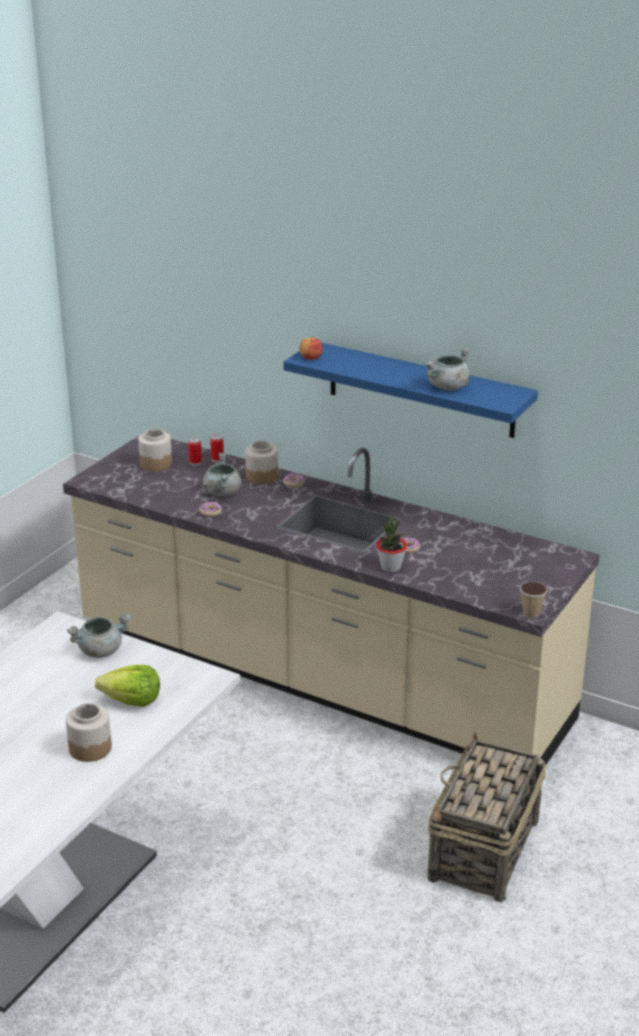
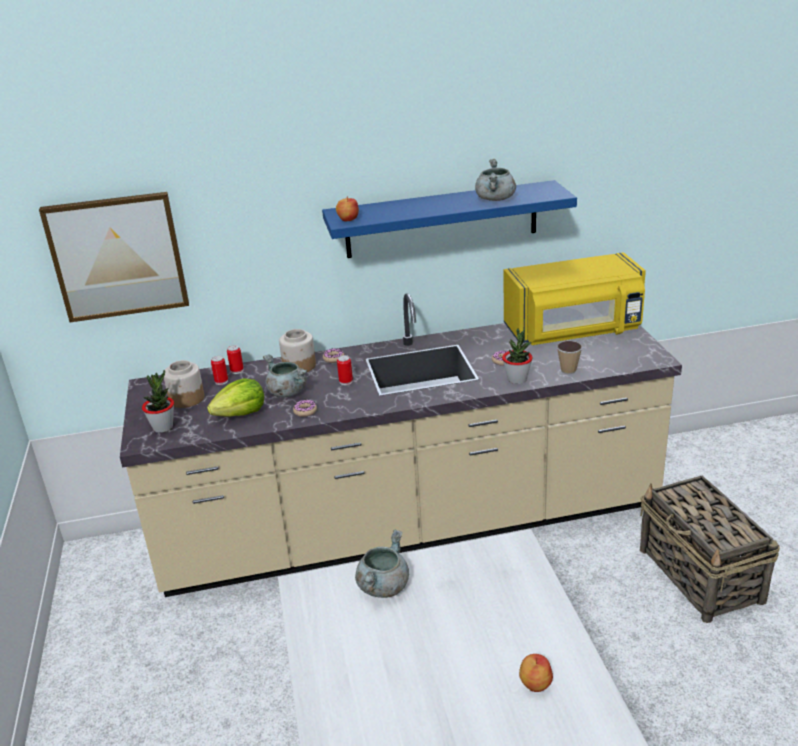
camera: 40 degrees left, 0 degrees up
jar [66,703,112,762] -> apple [519,654,553,692]
lettuce [95,665,160,707] -> lettuce moved to [207,378,264,417]
cup [520,582,548,618] -> cup moved to [557,341,582,374]
none -> picture [39,192,189,322]
none -> potted plant [142,370,174,433]
none -> can [337,355,353,385]
none -> yellow microwave [504,252,646,345]

